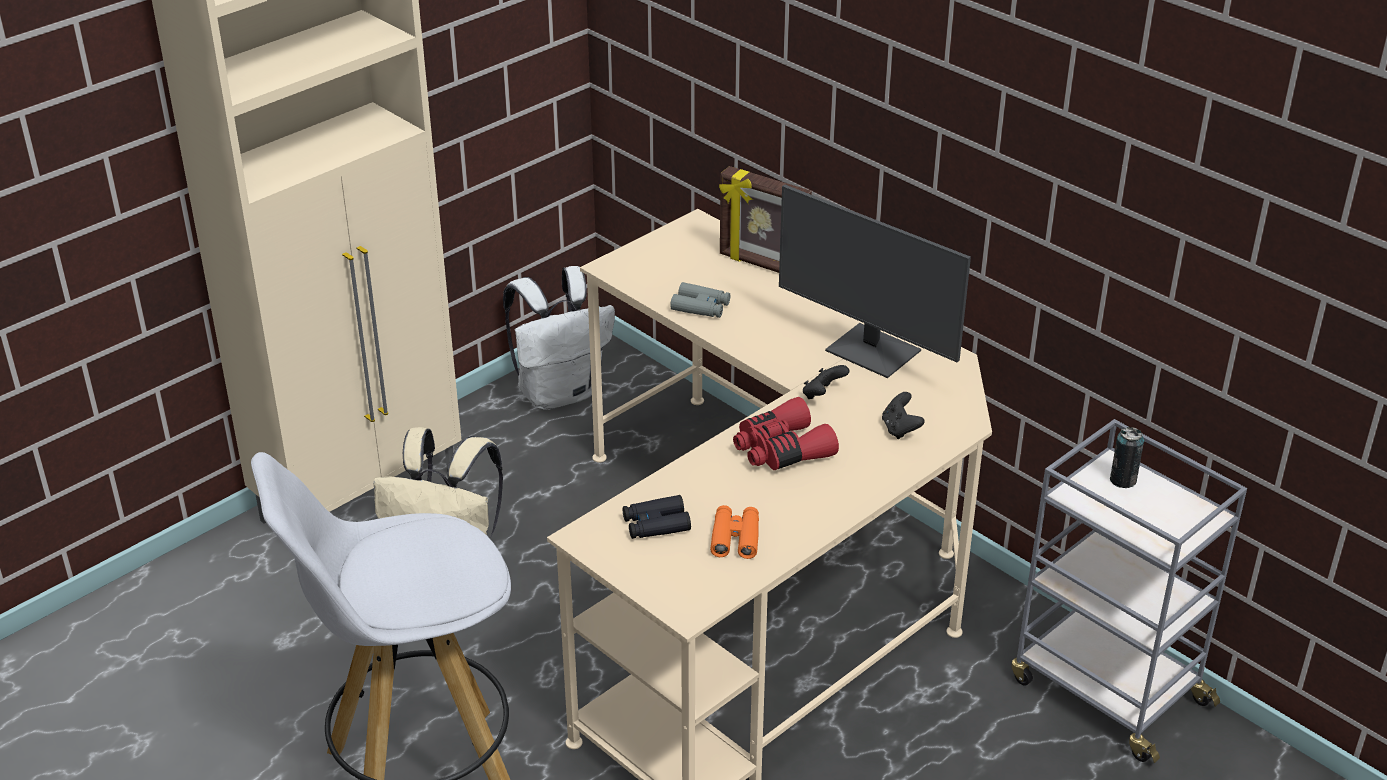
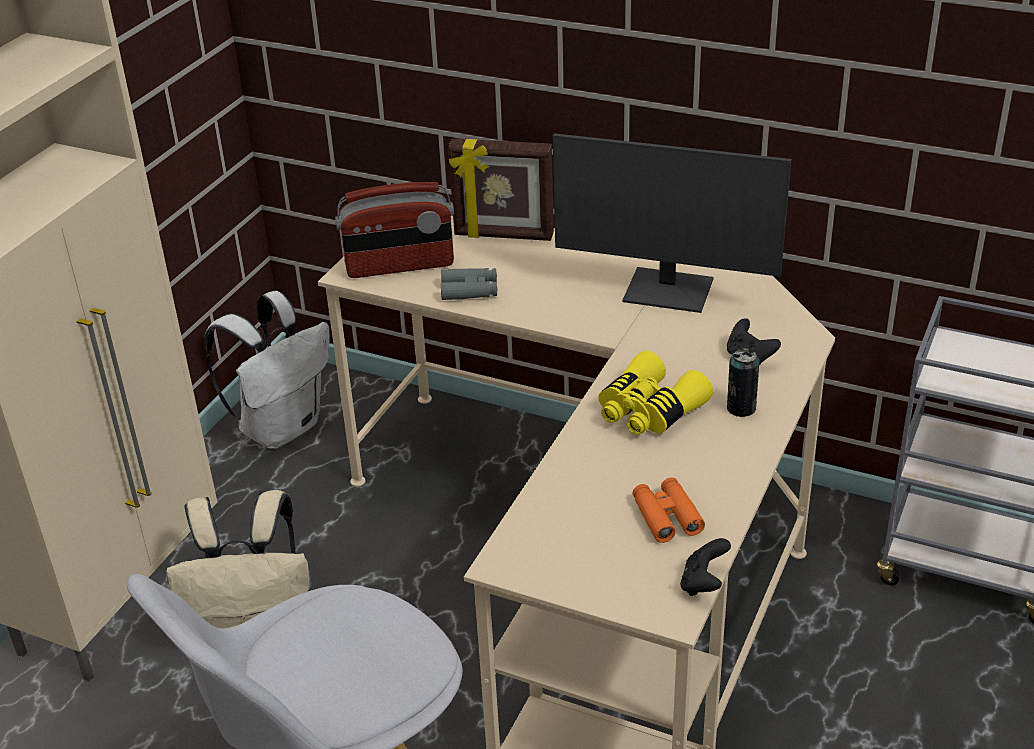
camera: 20 degrees left, 0 degrees up
black binoculars [623,495,691,539] -> none
red binoculars [733,397,839,470] -> yellow binoculars [598,351,713,434]
black game controller [803,365,849,399] -> black game controller moved to [680,538,731,596]
can [1110,427,1144,488] -> can moved to [727,348,760,417]
none -> radio [335,182,454,278]

